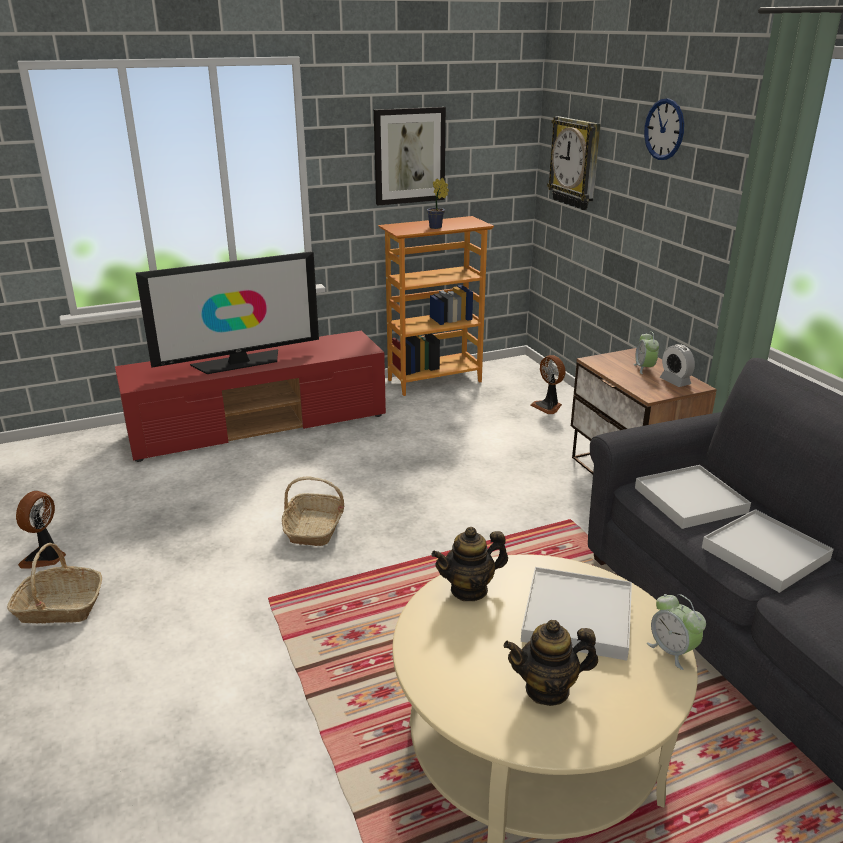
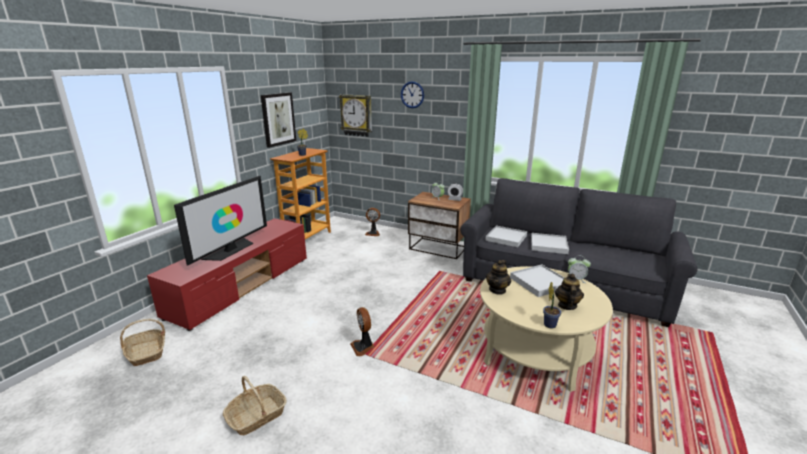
camera: 40 degrees left, 5 degrees down
fan [16,491,66,569] -> fan moved to [350,307,375,356]
basket [282,477,344,546] -> basket moved to [120,319,165,366]
teapot [504,620,598,706] -> teapot turned 150 degrees clockwise [555,274,584,310]
none -> potted plant [543,282,561,328]

